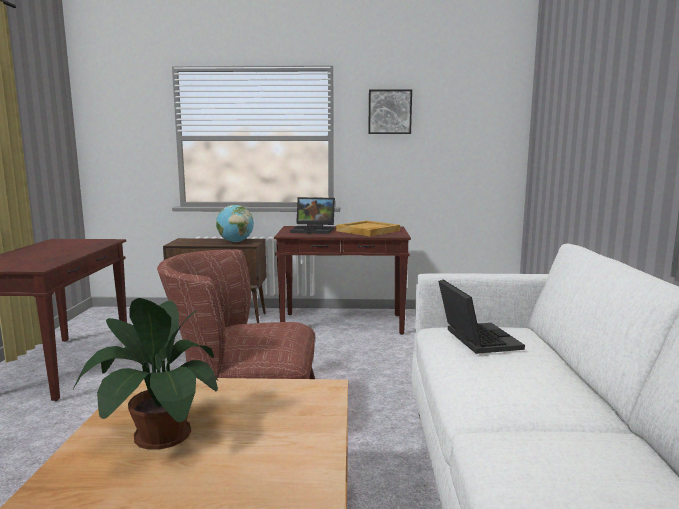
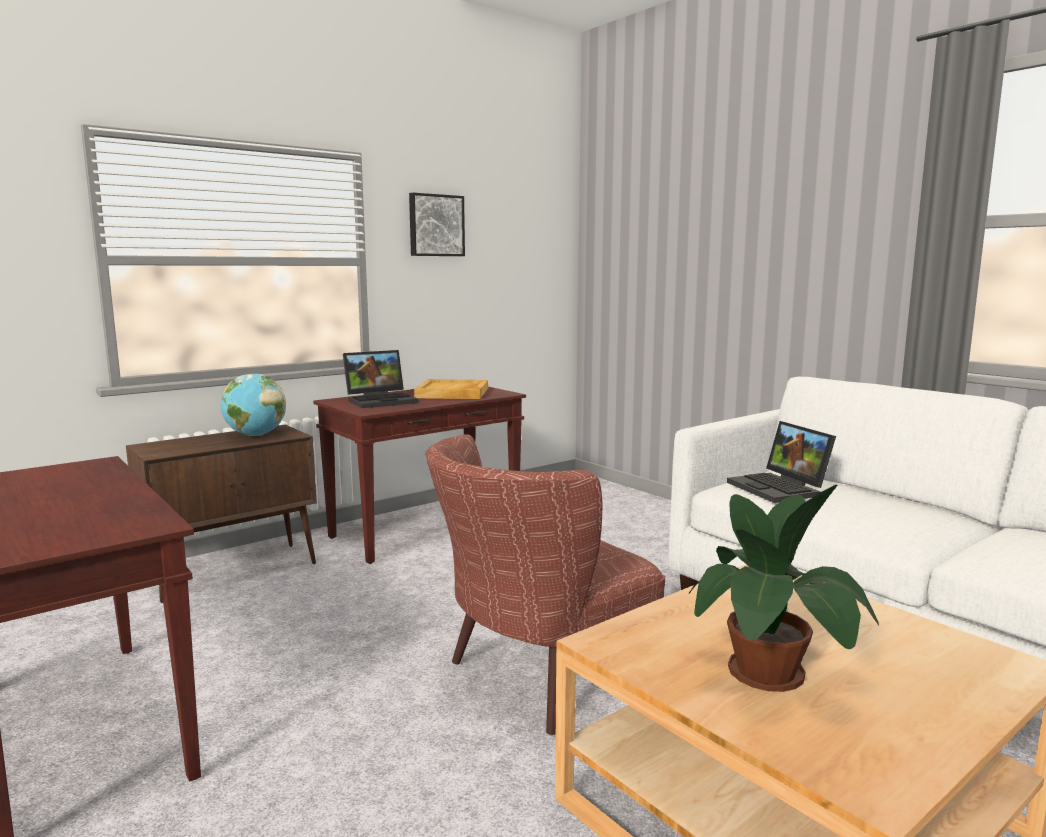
camera: 40 degrees left, 0 degrees up
laptop [438,280,525,354] -> laptop turned 150 degrees counterclockwise [727,421,836,503]

